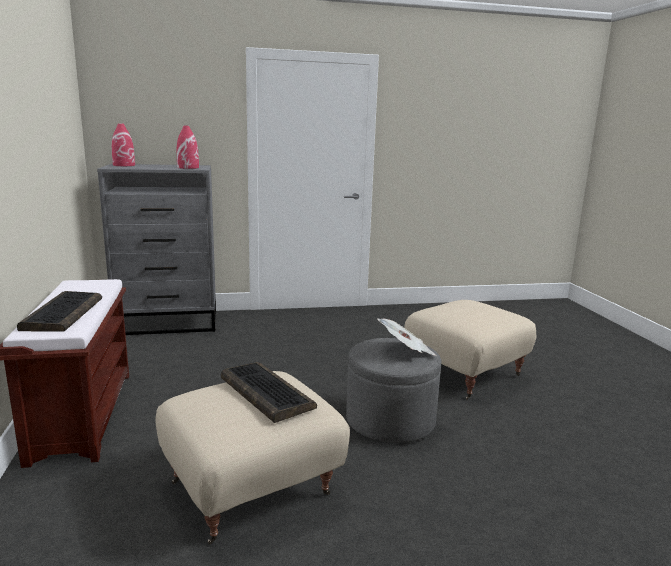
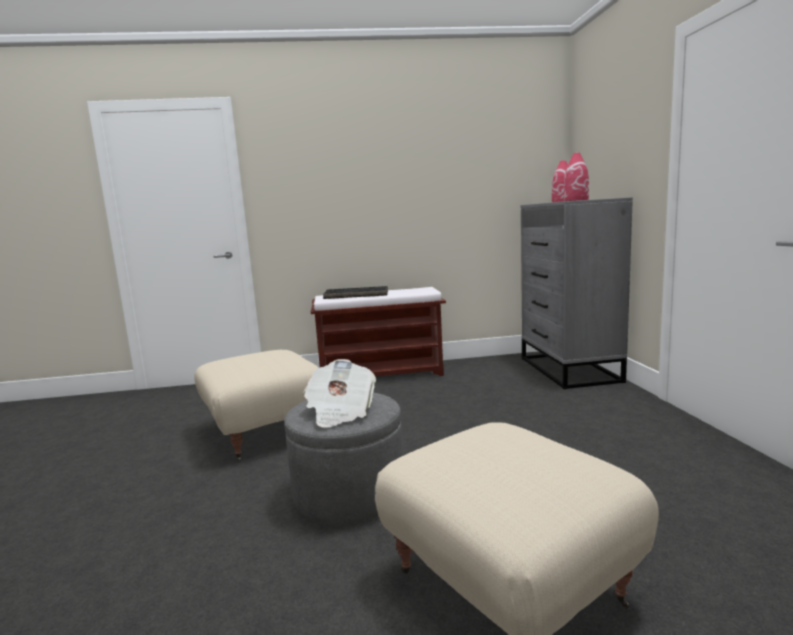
camera: 95 degrees right, 5 degrees down
keyboard [221,362,317,423] -> none

